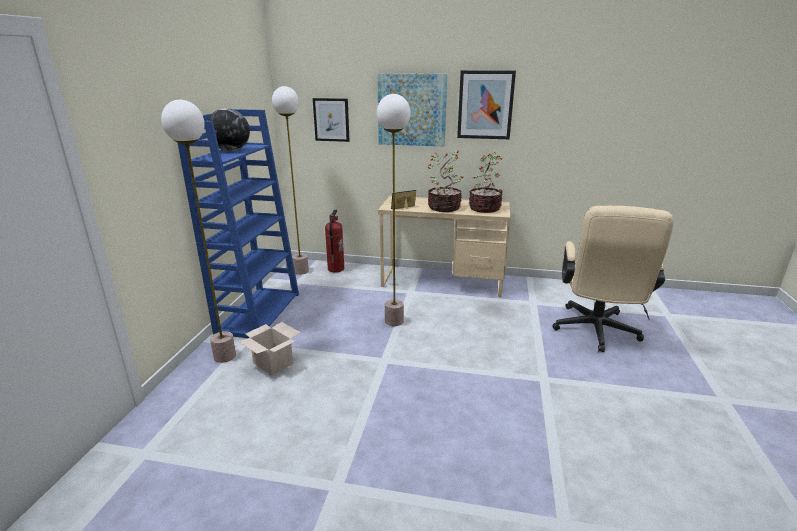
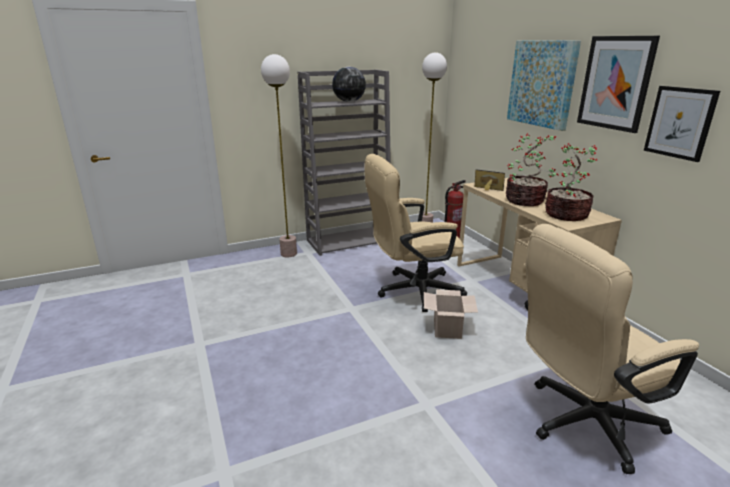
camera: 55 degrees right, 0 degrees up
blue bookcase [178,109,299,338] -> grey bookcase [297,70,391,256]
cardboard box [238,322,301,376] -> cardboard box moved to [424,289,478,339]
picture [313,98,349,142] -> picture moved to [644,86,720,162]
floor lamp [377,94,410,326] -> beige office chair [364,154,467,312]

